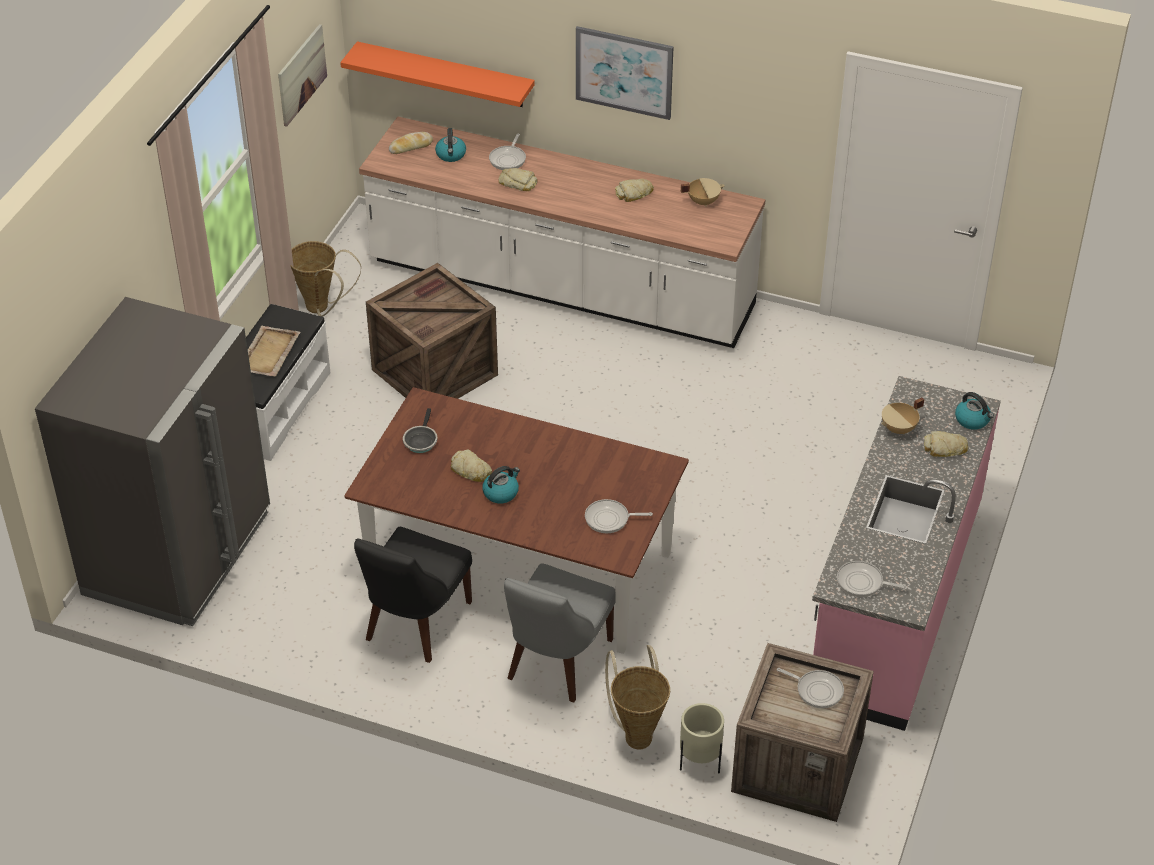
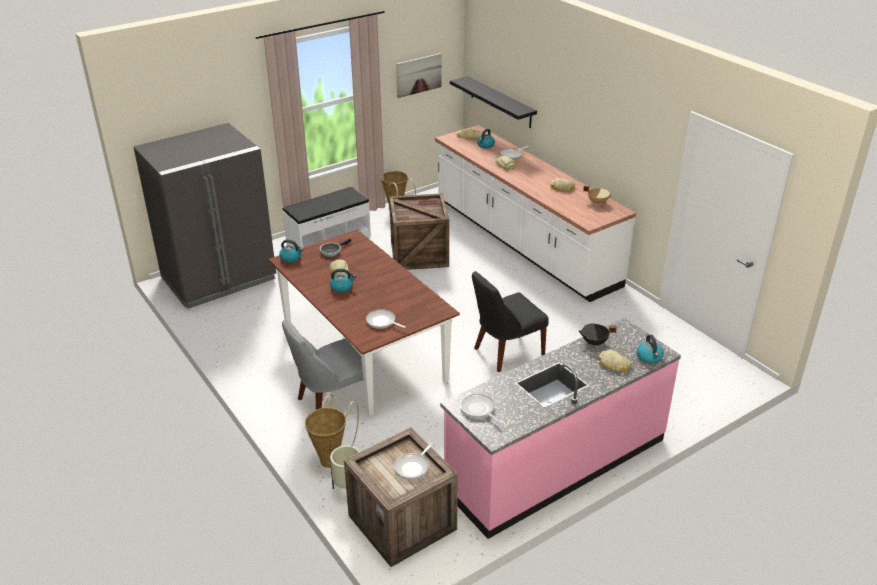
camera: 35 degrees right, 10 degrees down
beige tray [248,325,300,377] -> none
orange shelf [340,41,535,107] -> black shelf [450,76,537,128]
black chair [354,527,472,663] -> black chair moved to [472,271,549,372]
picture [576,26,674,120] -> none
frying pan [777,668,844,708] -> frying pan turned 60 degrees clockwise [394,444,433,480]
beige cooking pot [881,398,924,434] -> black cooking pot [578,323,617,347]
none -> kettle [279,239,303,263]

